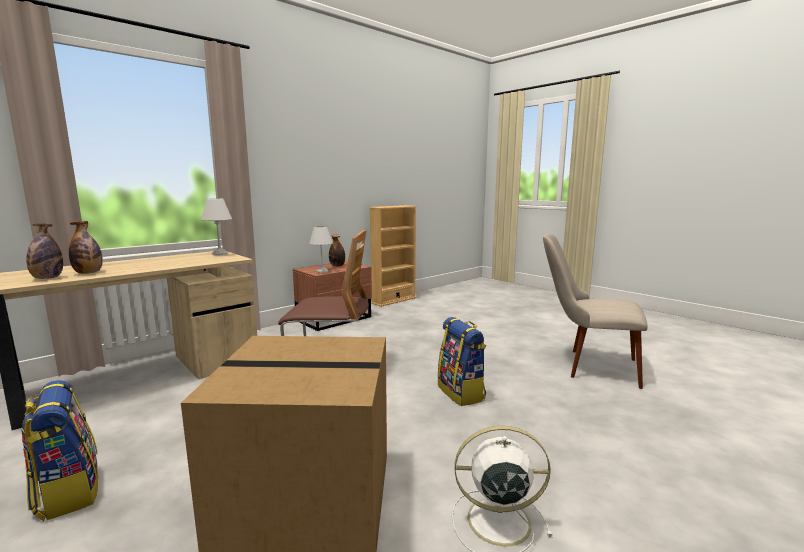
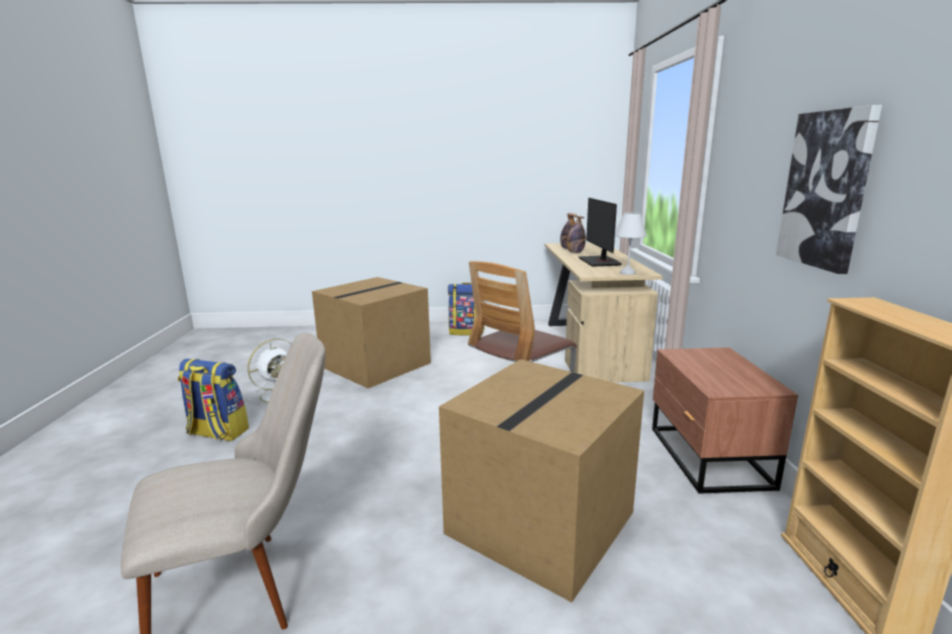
camera: 130 degrees right, 5 degrees up
white table lamp [309,226,333,273] -> none
bottle [329,234,345,267] -> none
backpack [438,317,486,406] -> backpack moved to [178,359,249,441]
none -> cardboard box [439,359,644,602]
none -> monitor [578,198,622,267]
none -> picture [776,105,882,274]

